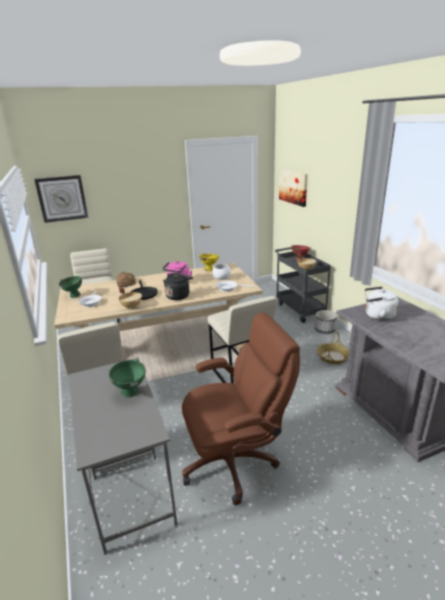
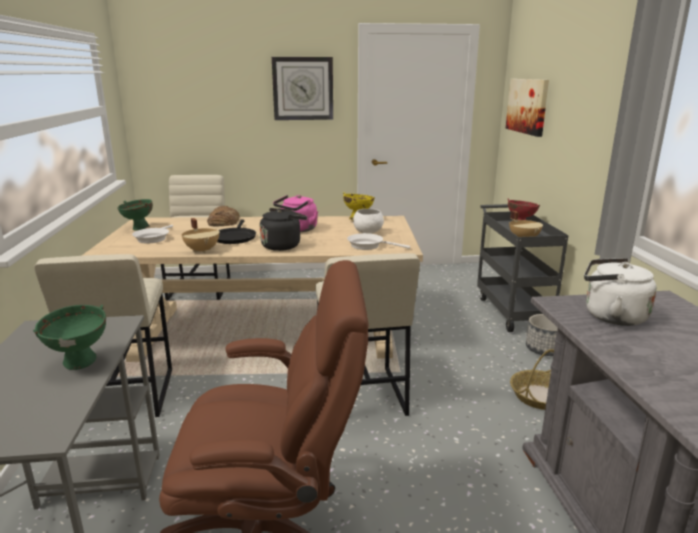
camera: 15 degrees right, 5 degrees down
wall clock [34,175,88,223] -> wall clock moved to [272,57,333,120]

